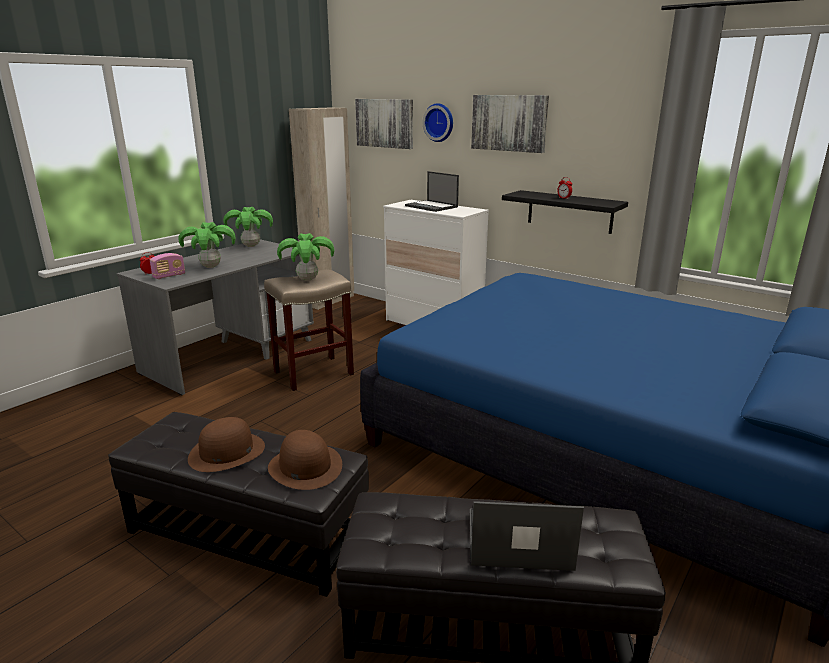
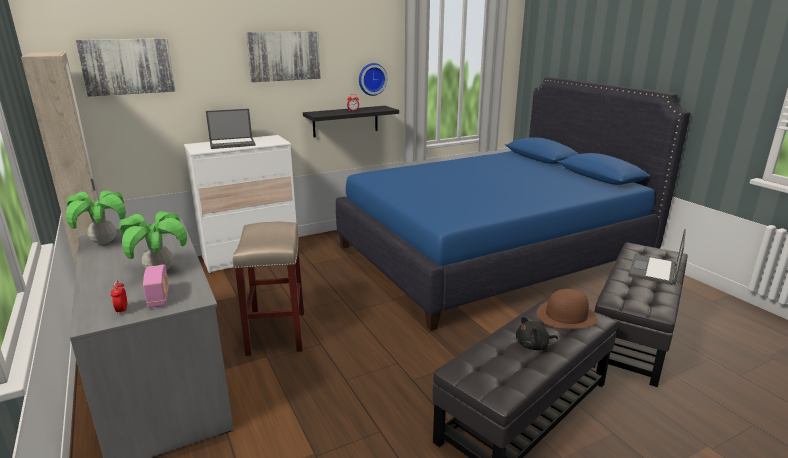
camera: 65 degrees left, 0 degrees up
brown hat [188,417,265,472] -> black plush toy [516,316,558,350]
potted plant [277,233,334,281] -> none
wall clock [423,103,453,142] -> wall clock moved to [359,63,387,96]

